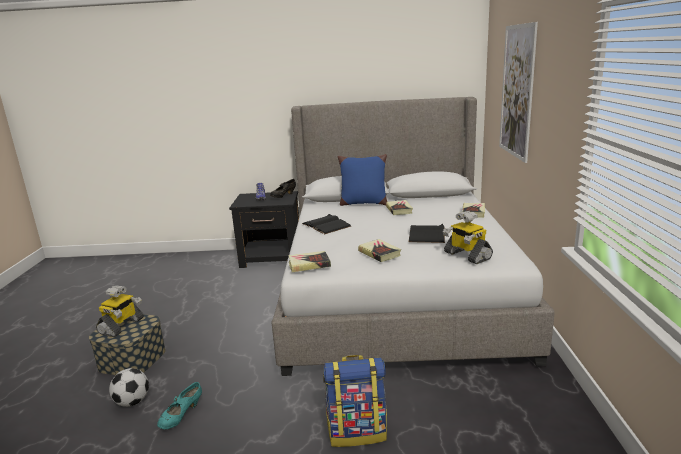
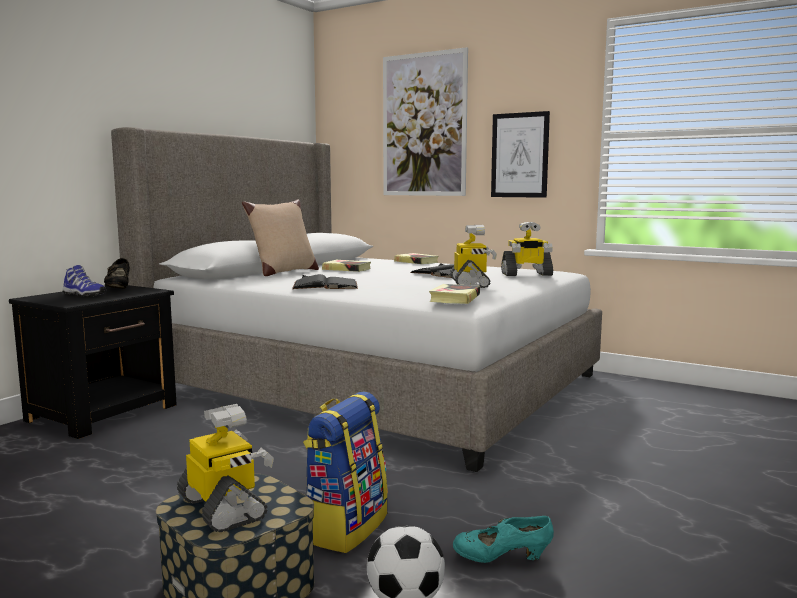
camera: 60 degrees left, 10 degrees down
turquoise shoe [157,382,202,429] -> turquoise shoe turned 120 degrees clockwise [453,516,554,563]
backpack [323,355,387,447] -> backpack moved to [303,391,388,553]
blue pillow [338,154,387,206] -> beige pillow [242,200,319,276]
book [358,239,401,262] -> toy robot [450,225,497,288]
none -> picture [491,111,550,198]

